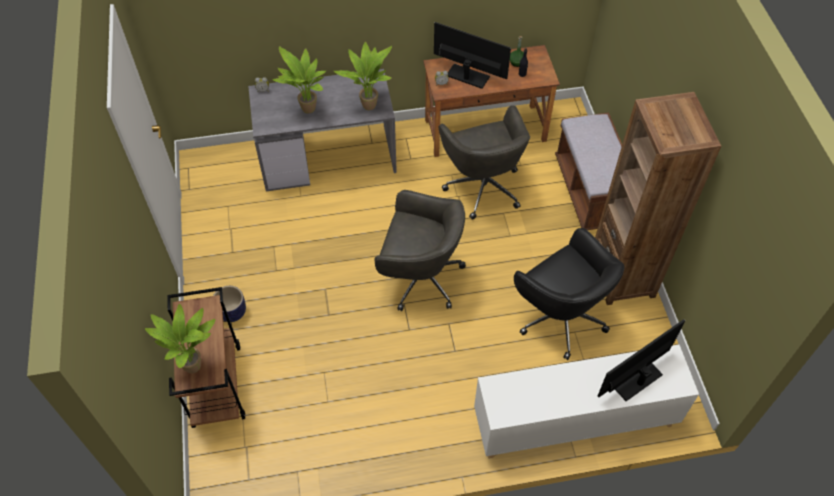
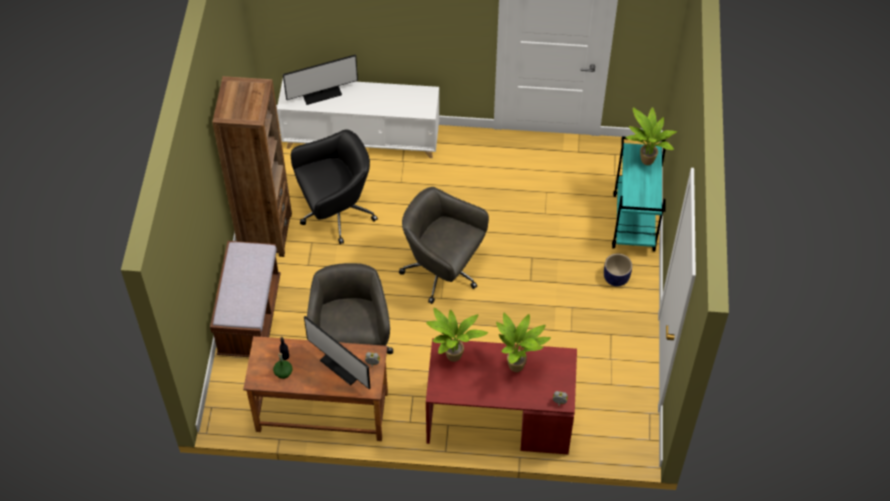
camera: 165 degrees left, 0 degrees up
brown cart [167,287,245,428] -> turquoise cart [612,136,666,251]
grey desk [248,69,397,191] -> red desk [426,338,577,454]
black office chair [514,228,625,360] -> black office chair turned 90 degrees clockwise [291,129,378,244]

